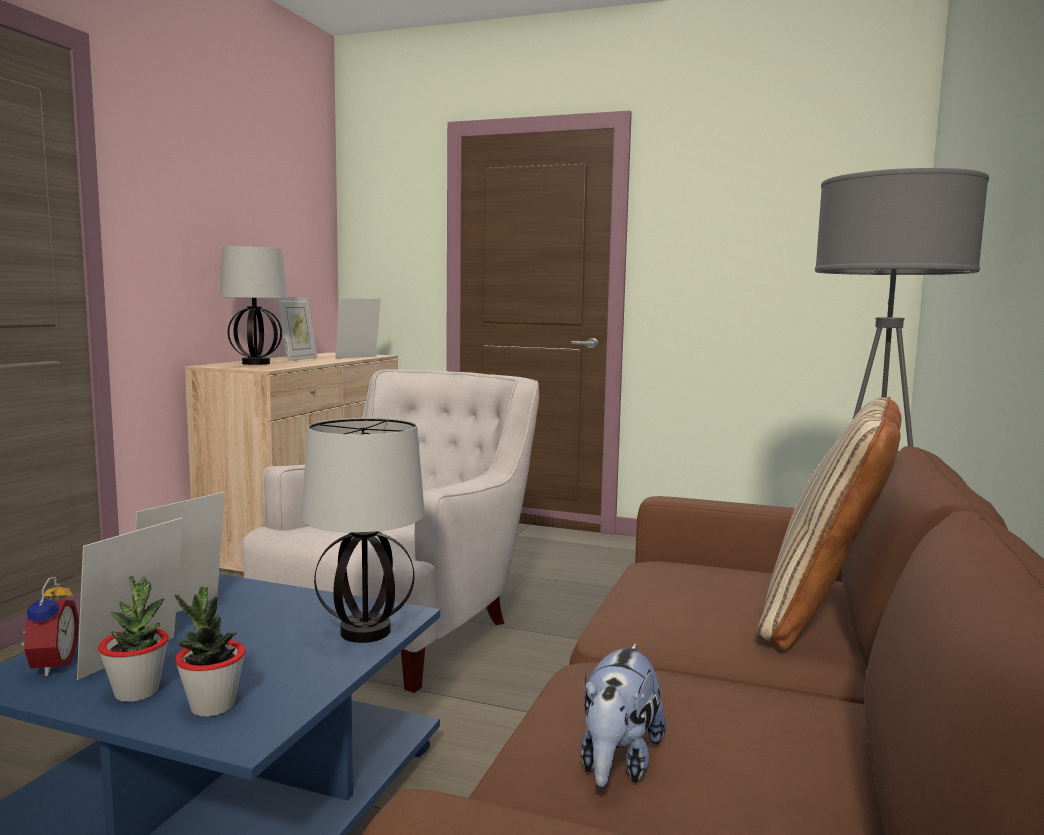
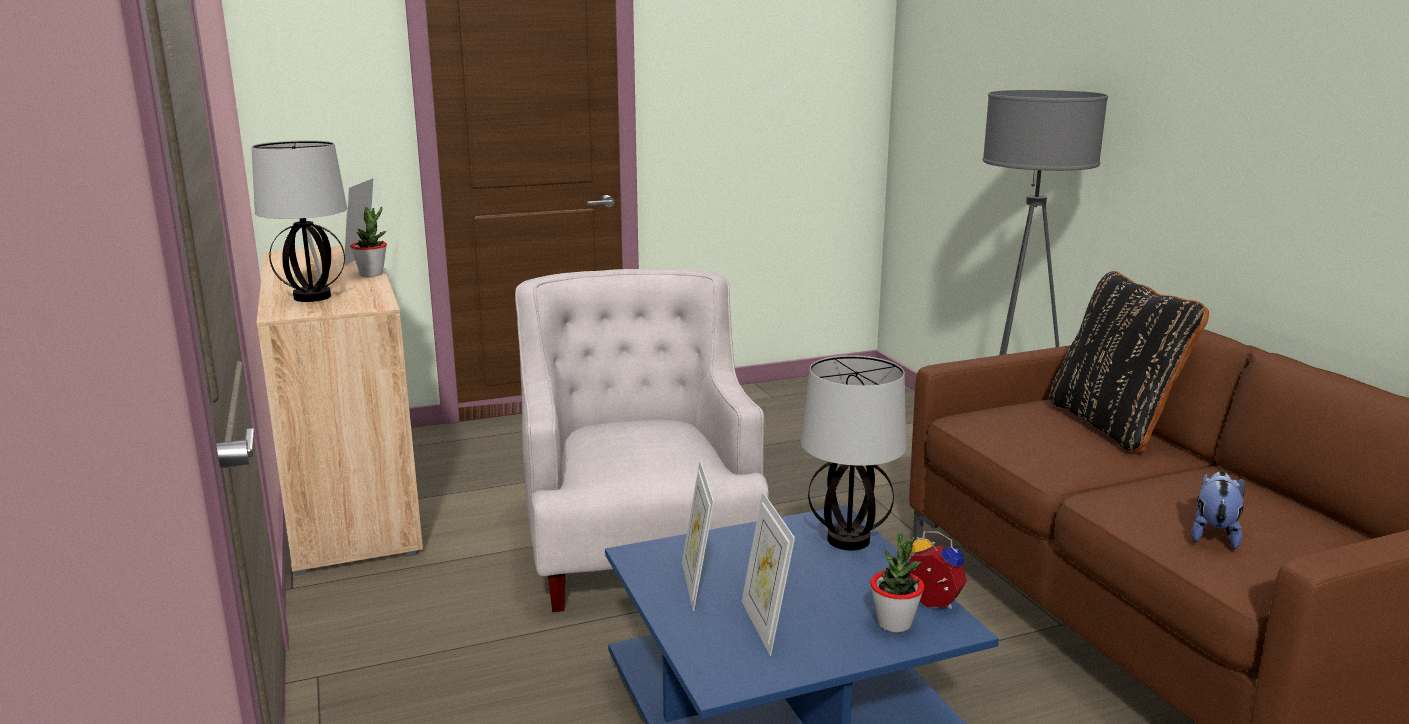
camera: 40 degrees left, 10 degrees up
alarm clock [15,577,79,677] -> alarm clock moved to [909,531,967,609]
potted plant [98,576,169,702] -> potted plant moved to [350,206,387,277]
plush toy [580,643,666,787] -> plush toy turned 135 degrees counterclockwise [1191,471,1245,549]
beige pillow [757,397,901,650] -> black pillow [1050,271,1209,453]

